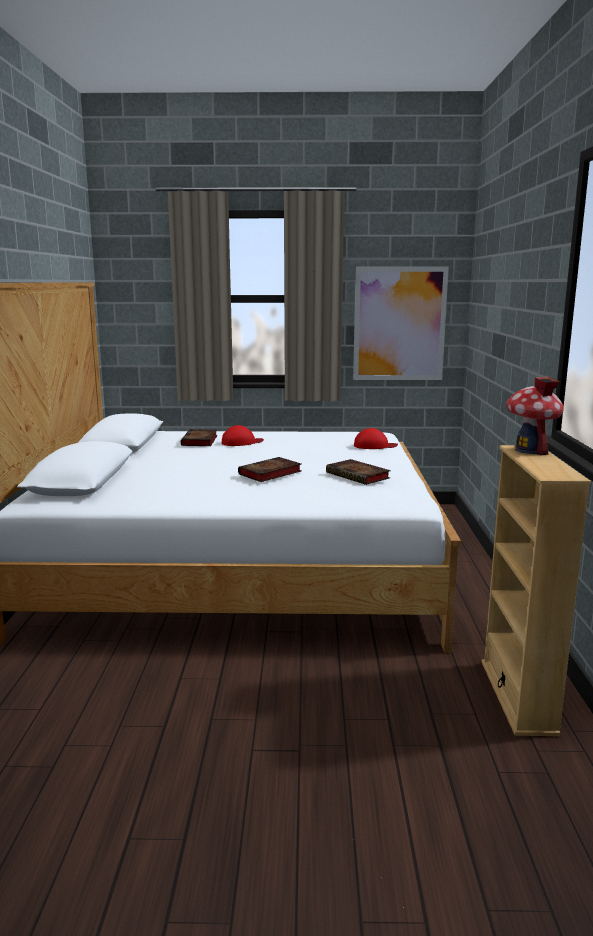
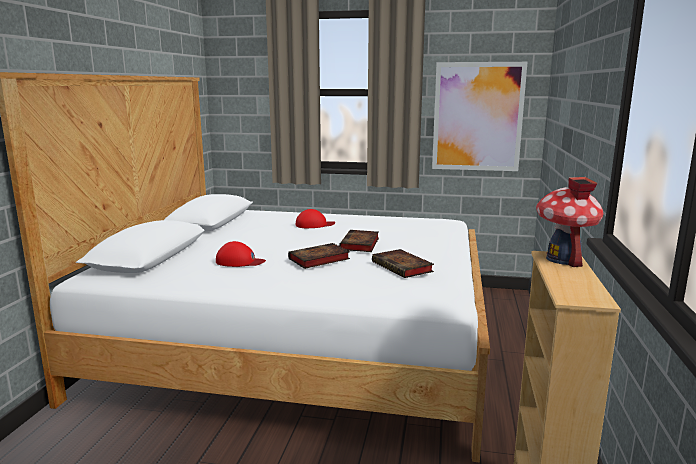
camera: 10 degrees right, 0 degrees up
book [181,429,217,446] -> book moved to [339,230,379,252]
red cap [354,428,398,449] -> red cap moved to [216,241,266,267]

